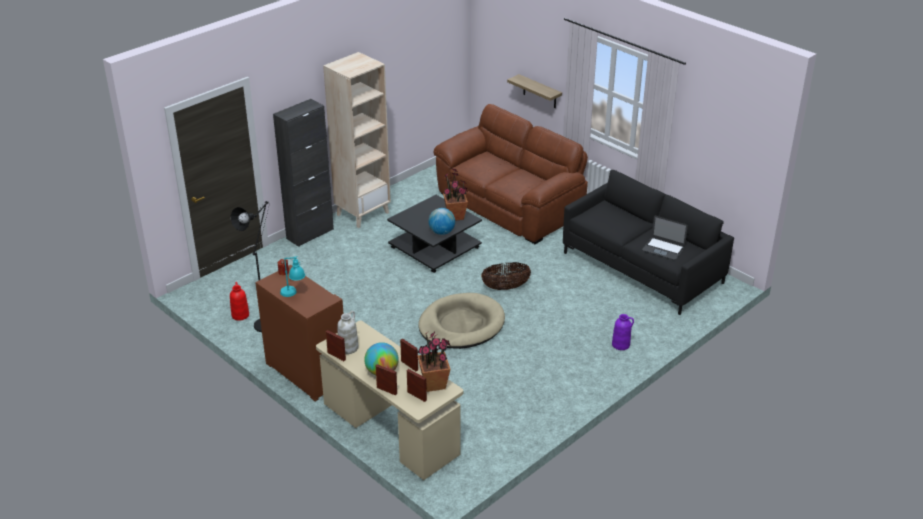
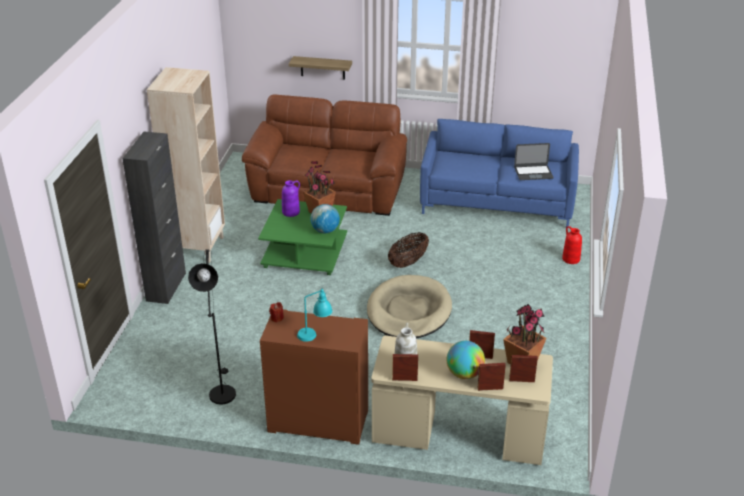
camera: 35 degrees left, 0 degrees up
red vase [230,282,249,321] -> red vase moved to [562,226,582,264]
black coffee table [387,195,482,273] -> green coffee table [258,199,347,275]
black sofa [563,170,734,315] -> blue sofa [420,119,579,227]
purple vase [612,314,634,350] -> purple vase moved to [282,180,300,217]

